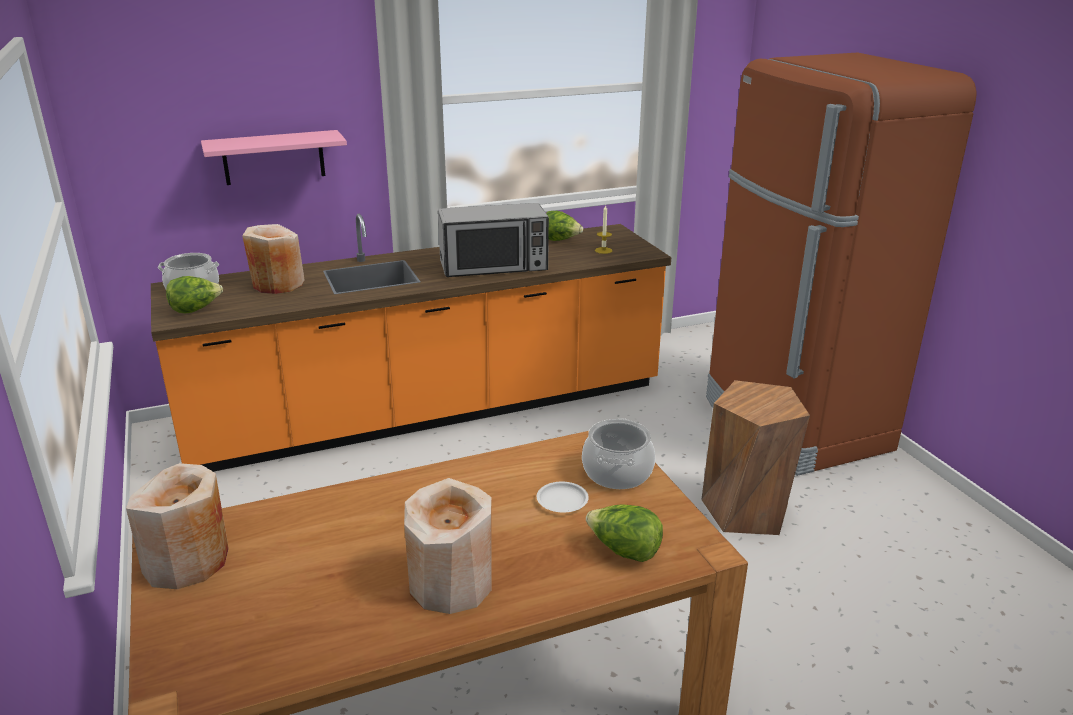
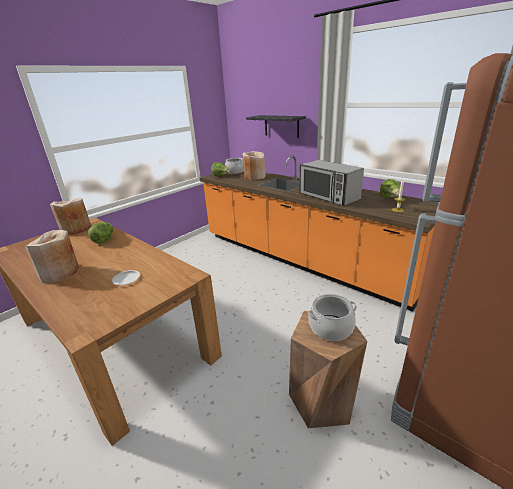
camera: 65 degrees right, 0 degrees up
pink shelf [201,130,347,185] -> black shelf [246,115,306,138]
cooking pot [582,418,655,489] -> cooking pot moved to [307,294,357,341]
lettuce [586,505,663,562] -> lettuce moved to [88,222,113,244]

